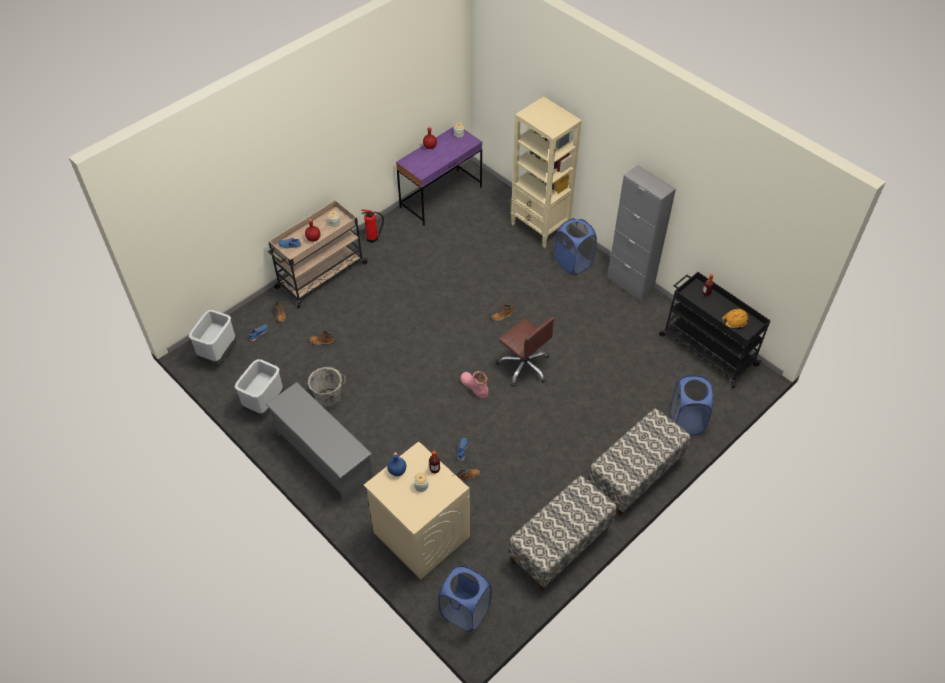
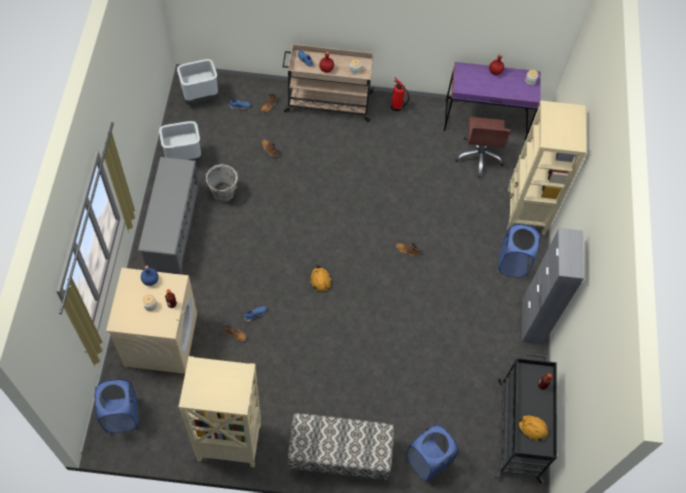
camera: 45 degrees right, 10 degrees up
pink boot [460,371,488,399] -> orange hard hat [310,264,331,292]
brown office chair [496,317,555,387] -> brown office chair moved to [455,117,511,178]
bench [508,476,617,590] -> beige bookcase [179,356,261,467]

